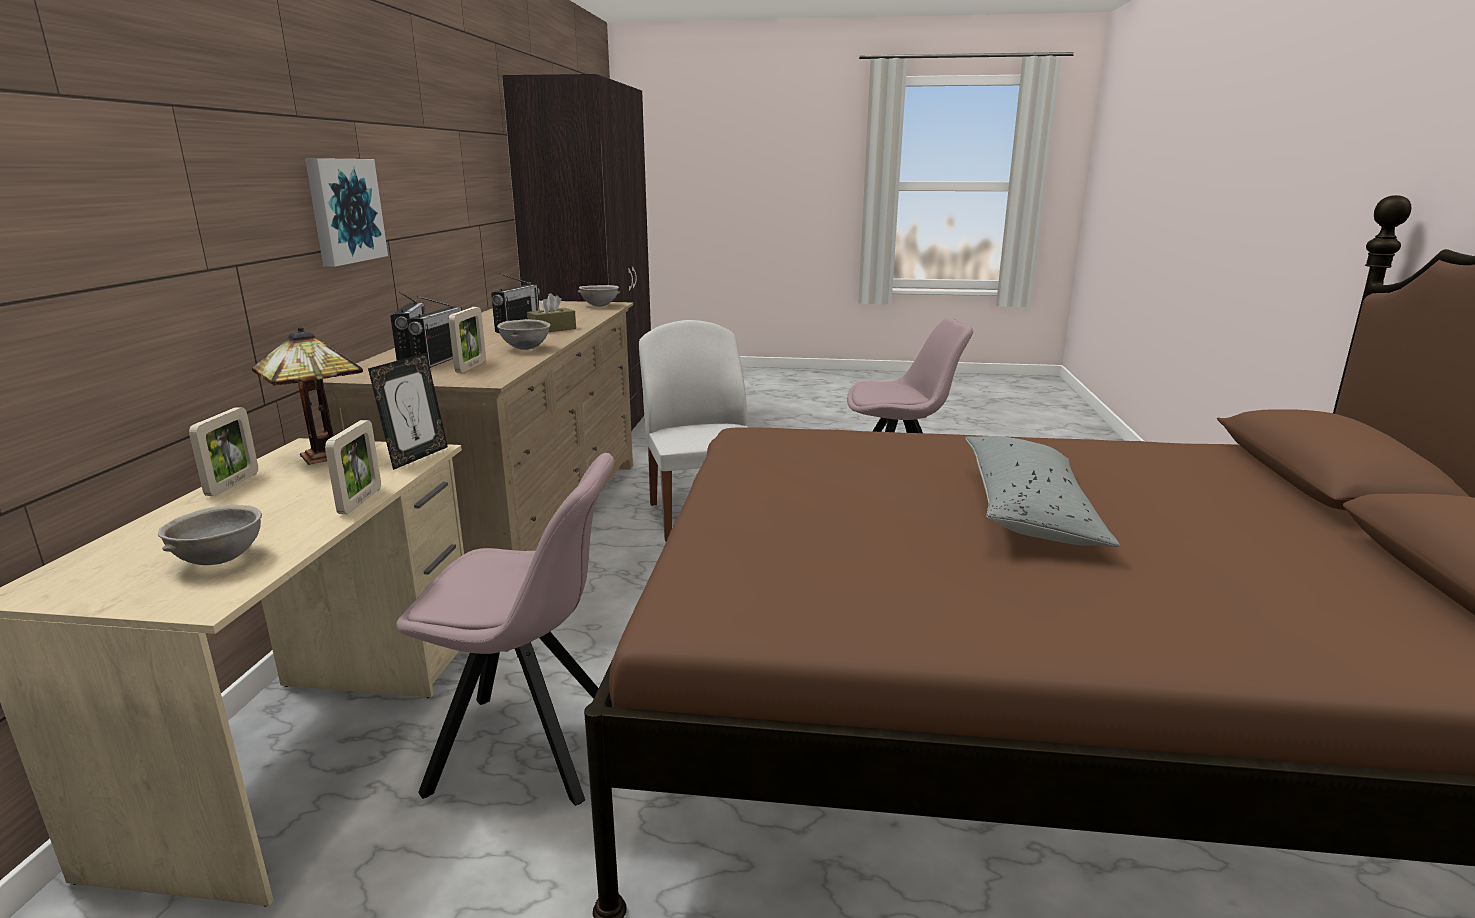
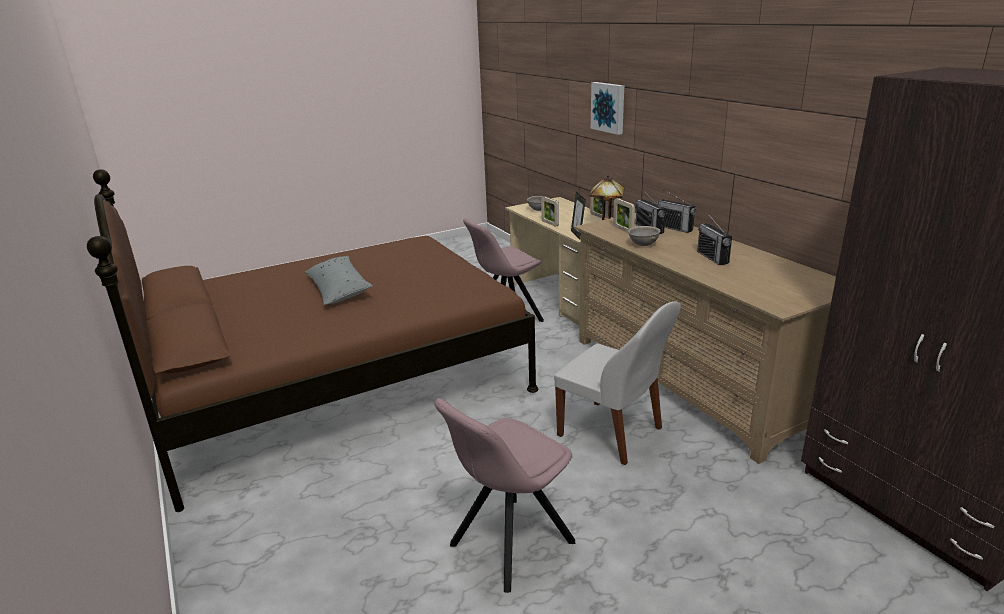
camera: 145 degrees right, 5 degrees up
picture [305,158,388,267] -> picture moved to [591,82,624,135]
brown tissue box [527,293,576,332] -> none
grey bowl [578,285,620,307] -> none

